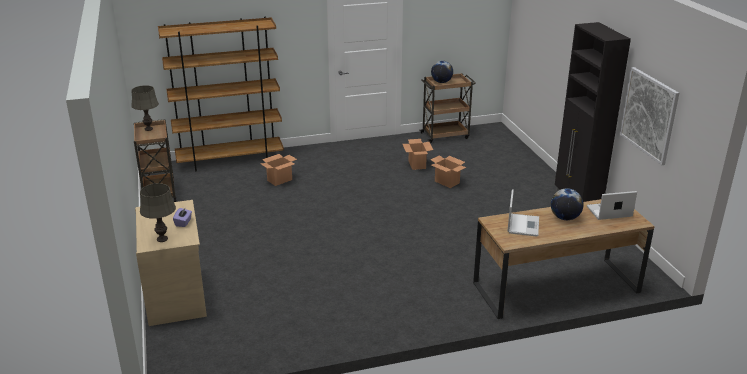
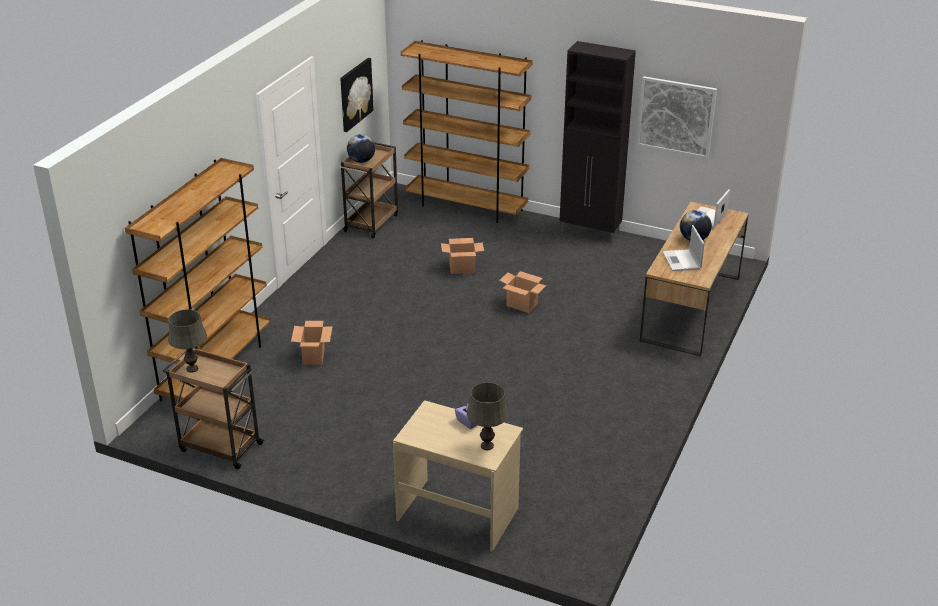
camera: 50 degrees left, 5 degrees up
cardboard box [403,139,433,170] -> cardboard box moved to [500,271,546,313]
laptop [507,189,539,237] -> laptop turned 150 degrees counterclockwise [662,225,704,271]
none -> picture [340,58,374,132]
none -> brown bookcase [401,40,532,223]

